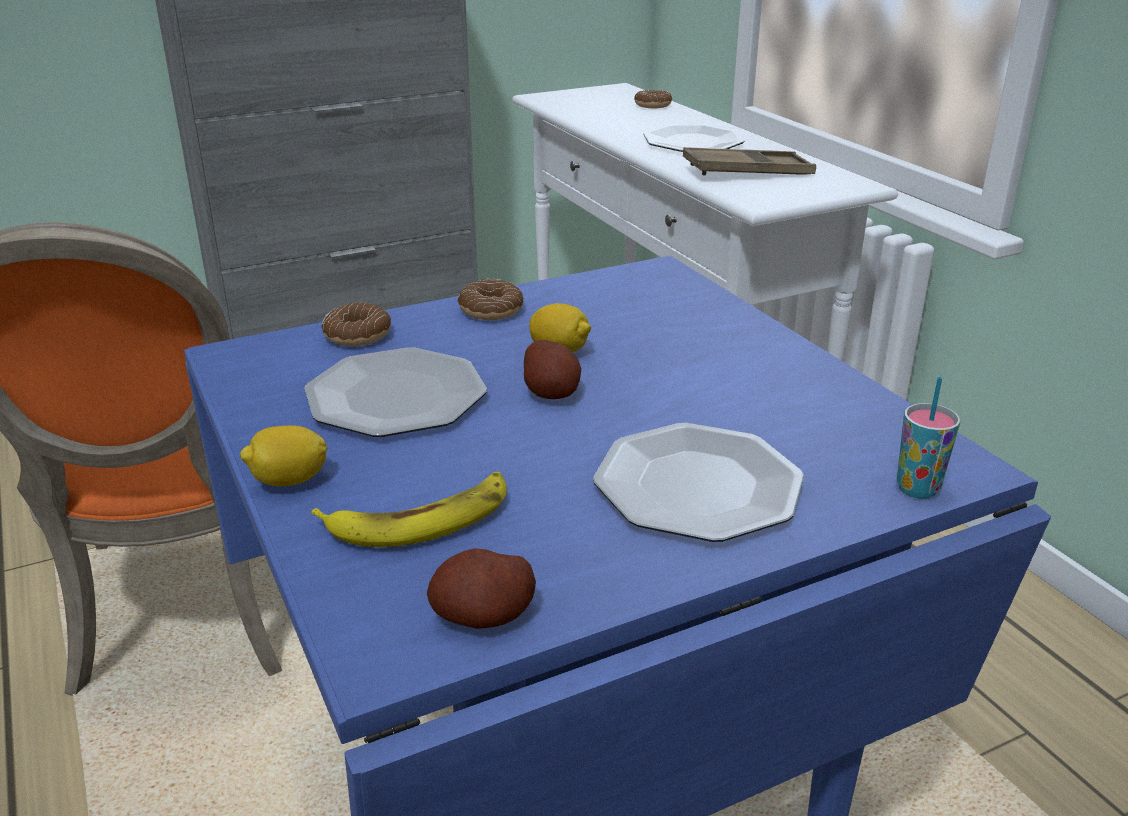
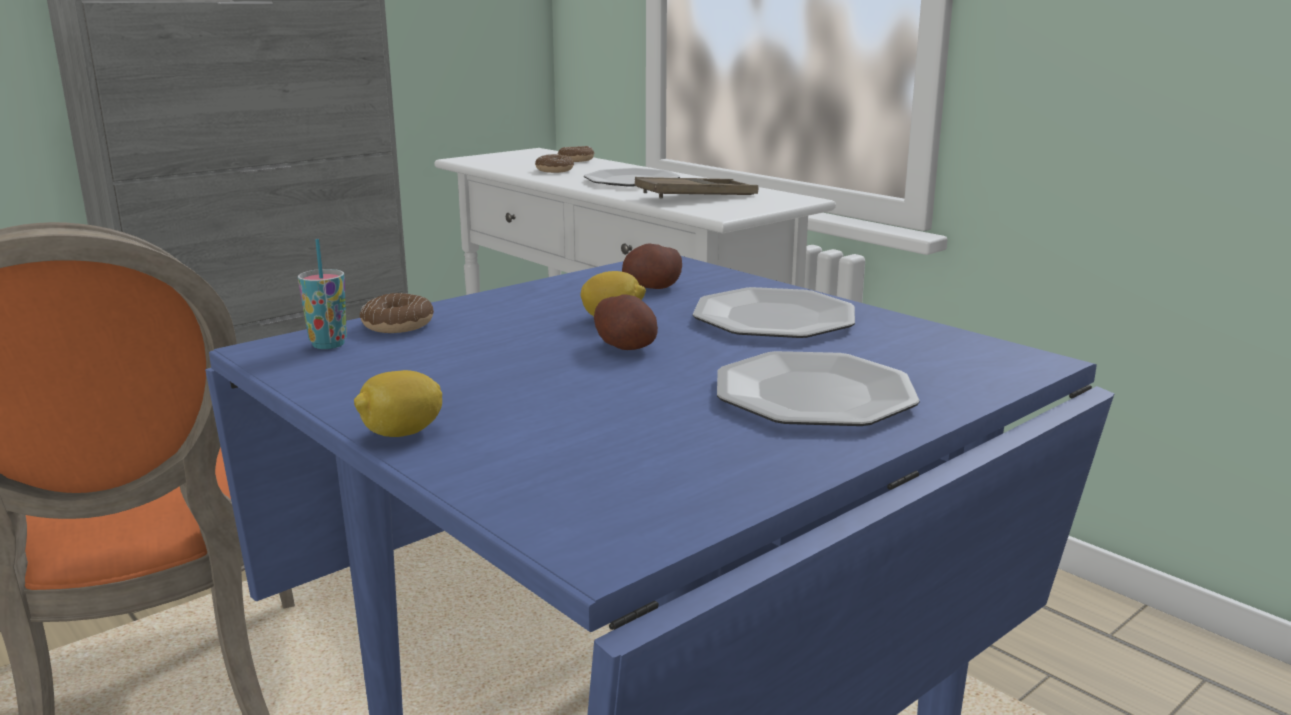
camera: 15 degrees left, 10 degrees down
plate [304,347,487,437] -> plate moved to [693,287,855,338]
banana [311,472,507,547] -> none
potato [427,548,536,629] -> potato moved to [622,243,682,289]
donut [457,279,523,320] -> donut moved to [535,154,574,173]
cup [897,377,960,499] -> cup moved to [298,239,347,349]

